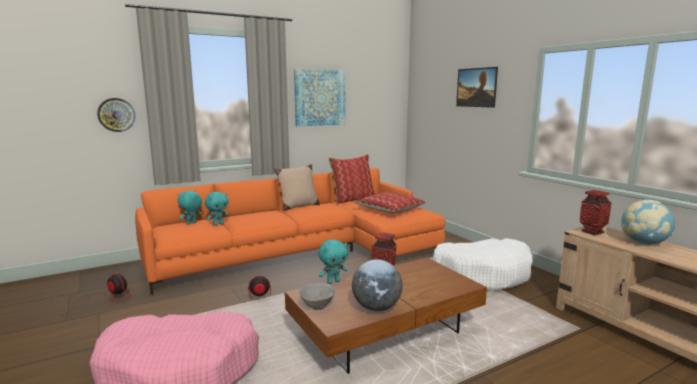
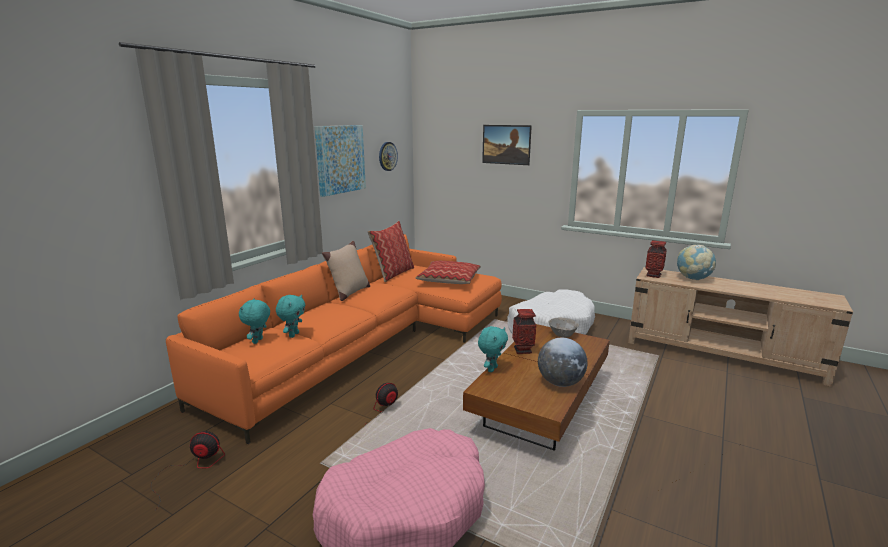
camera: 30 degrees left, 5 degrees up
wall clock [97,98,135,132] -> wall clock moved to [379,142,398,171]
grey bowl [299,283,336,310] -> grey bowl moved to [549,318,579,338]

